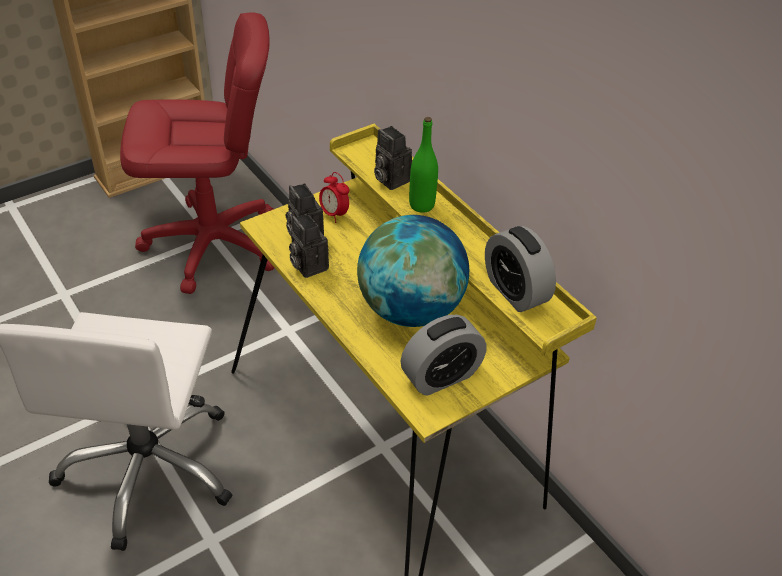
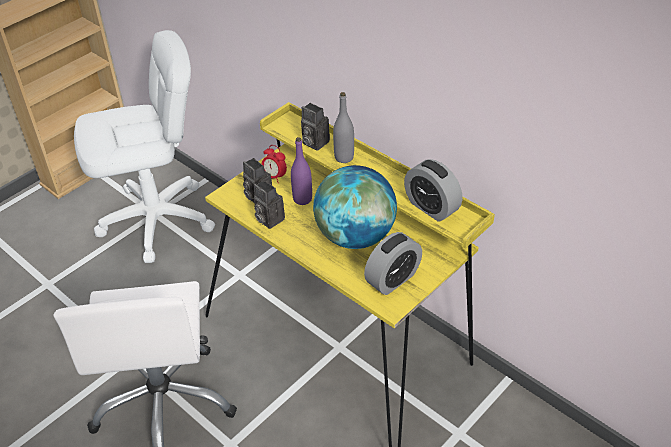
camera: 10 degrees left, 0 degrees up
red office chair [120,12,274,294] -> white office chair [74,30,215,263]
green bottle [409,117,438,213] -> grey bottle [333,92,354,163]
none -> purple bottle [291,137,312,205]

